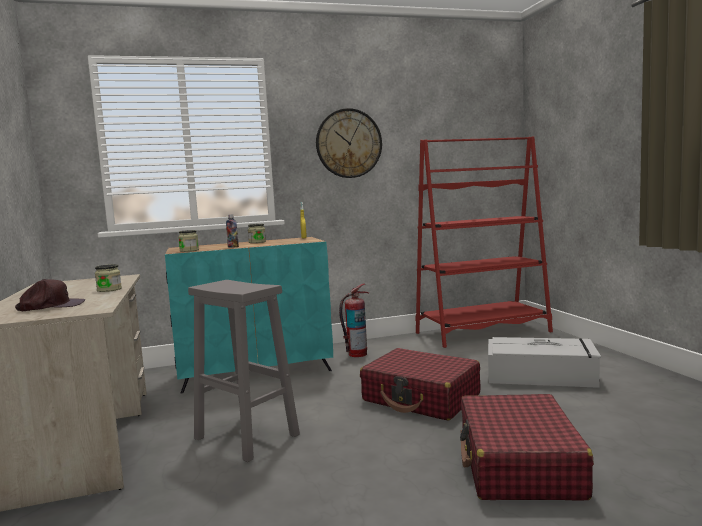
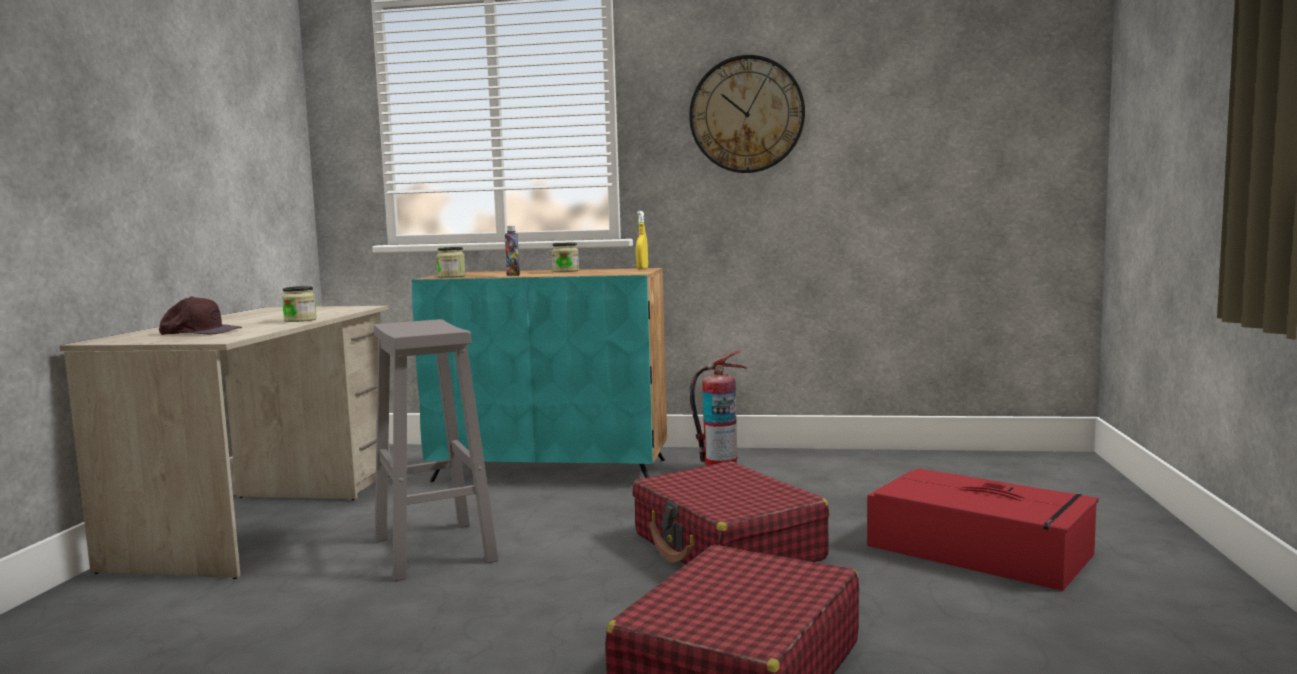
camera: 25 degrees right, 0 degrees up
red bookcase [415,136,553,348] -> none
grey storage box [488,337,601,388] -> red storage box [867,468,1099,591]

